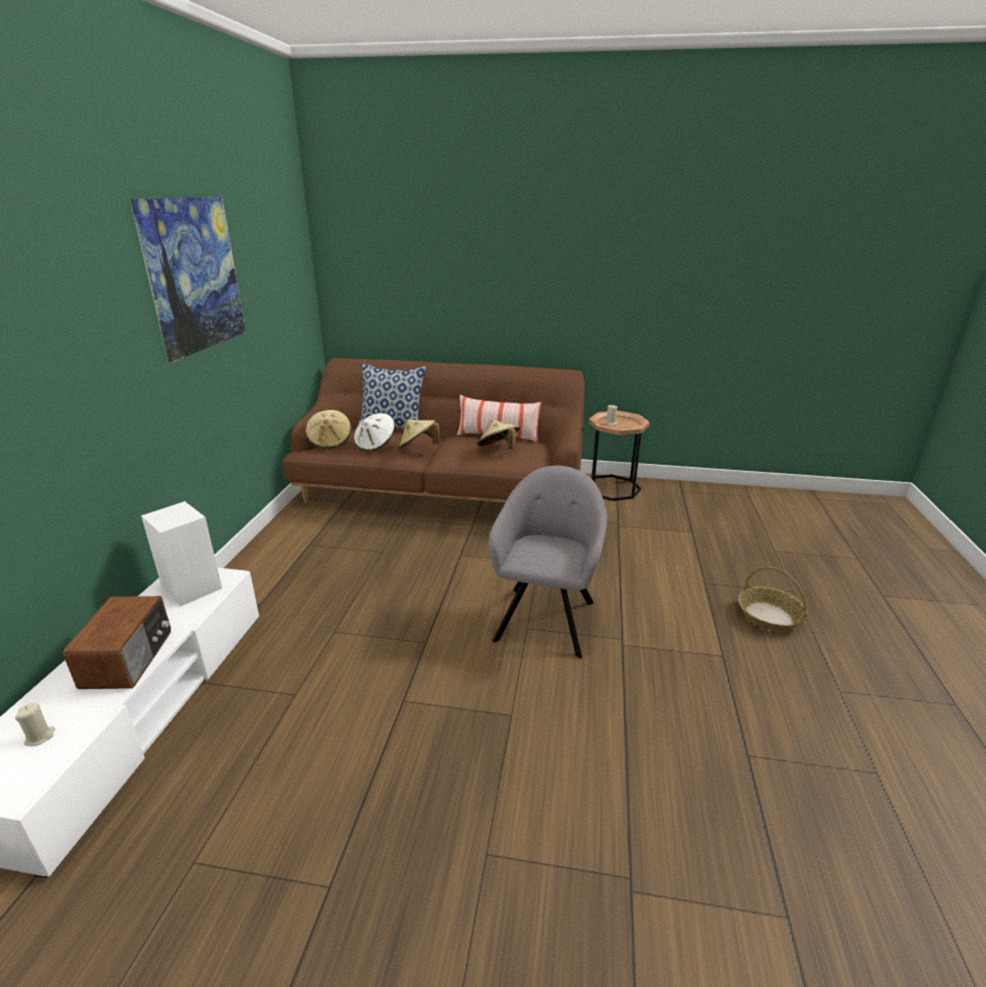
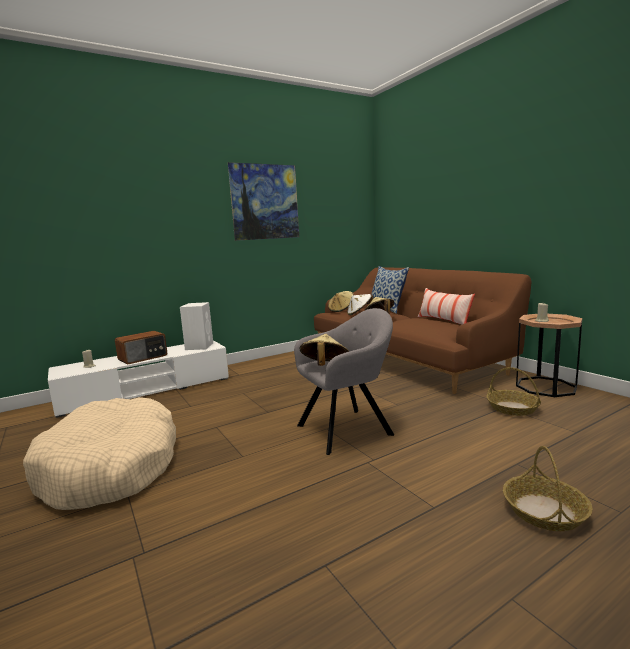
camera: 50 degrees right, 15 degrees down
beige hat [477,420,520,449] -> beige hat moved to [299,334,349,366]
none -> beige dog bed [23,397,176,510]
none -> basket [486,367,541,416]

